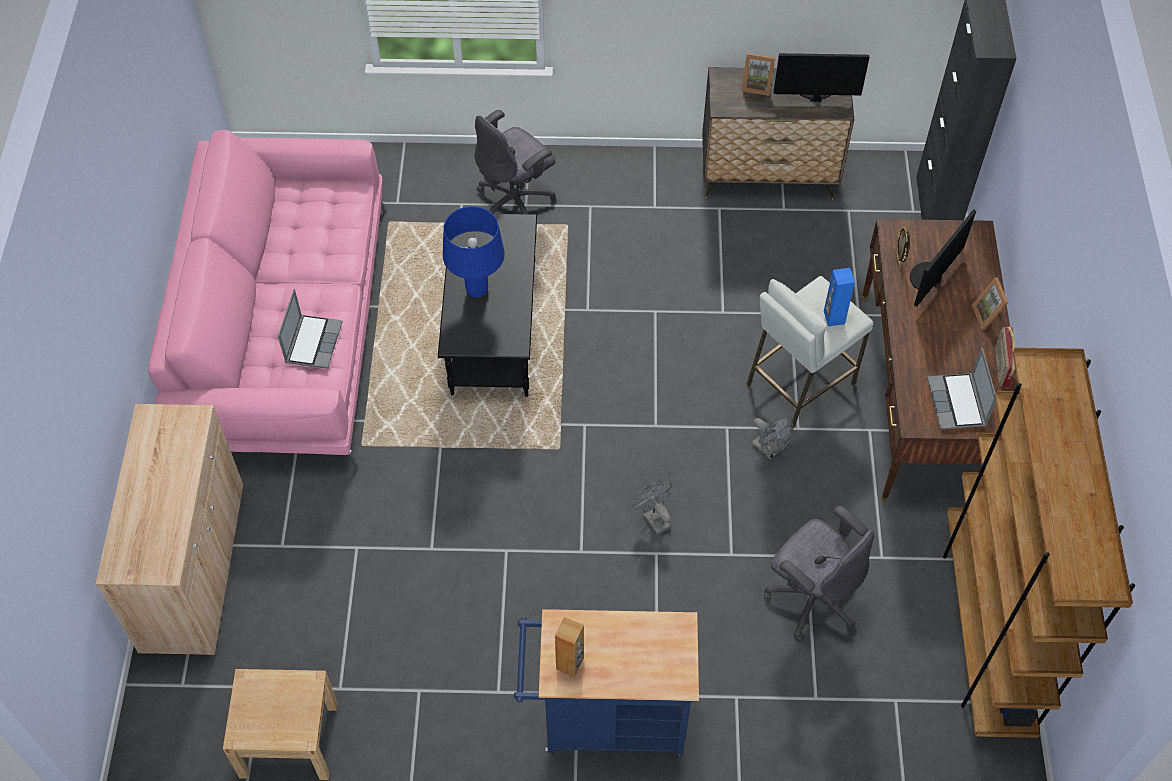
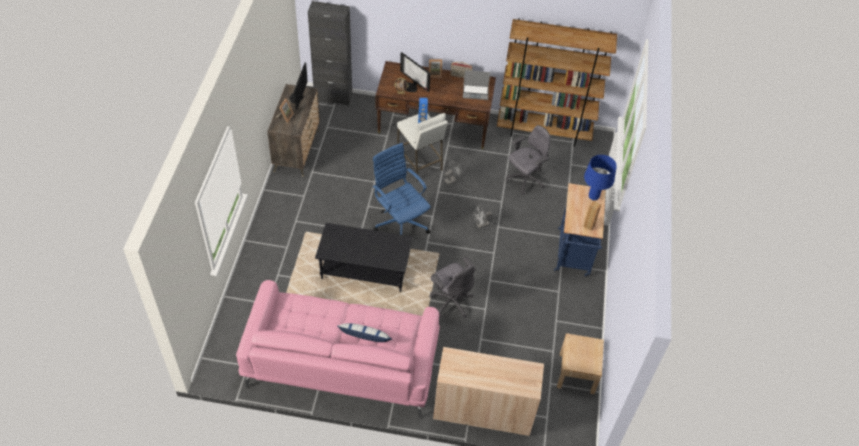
camera: 85 degrees left, 5 degrees down
laptop [278,289,343,369] -> none
blue table lamp [443,206,505,298] -> blue table lamp moved to [584,155,617,200]
grey office chair [475,110,556,214] -> grey office chair moved to [429,257,476,318]
none -> pillow [337,323,392,342]
none -> blue office chair [372,143,431,235]

